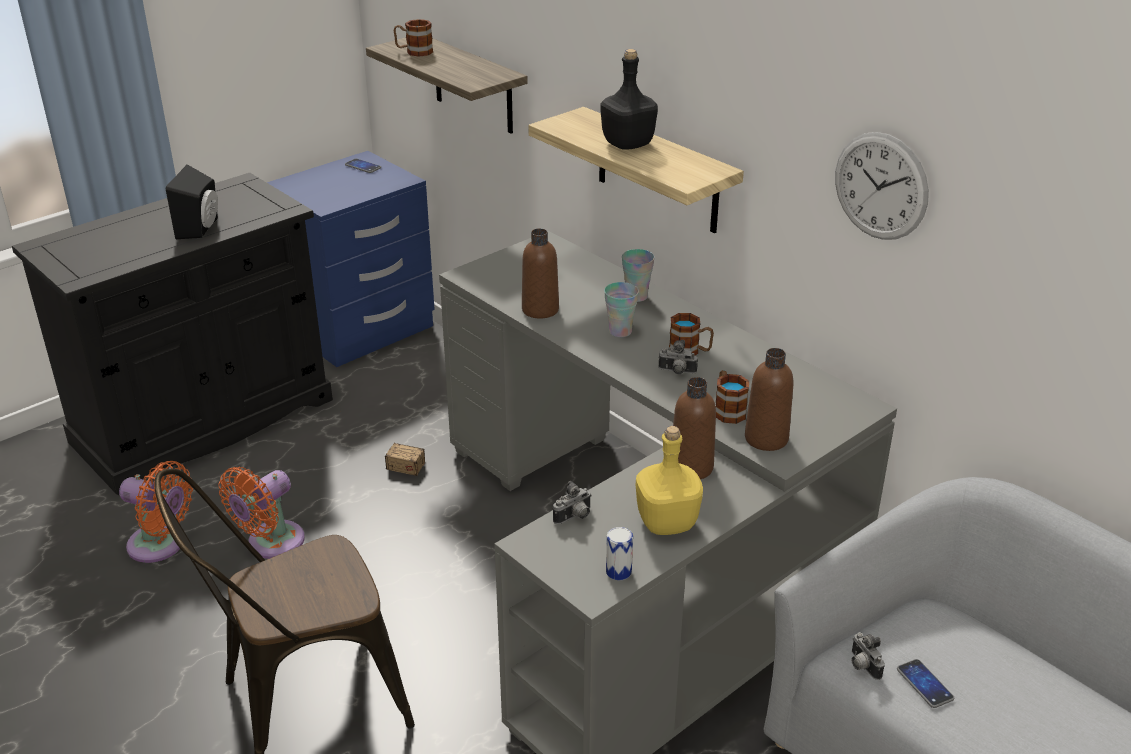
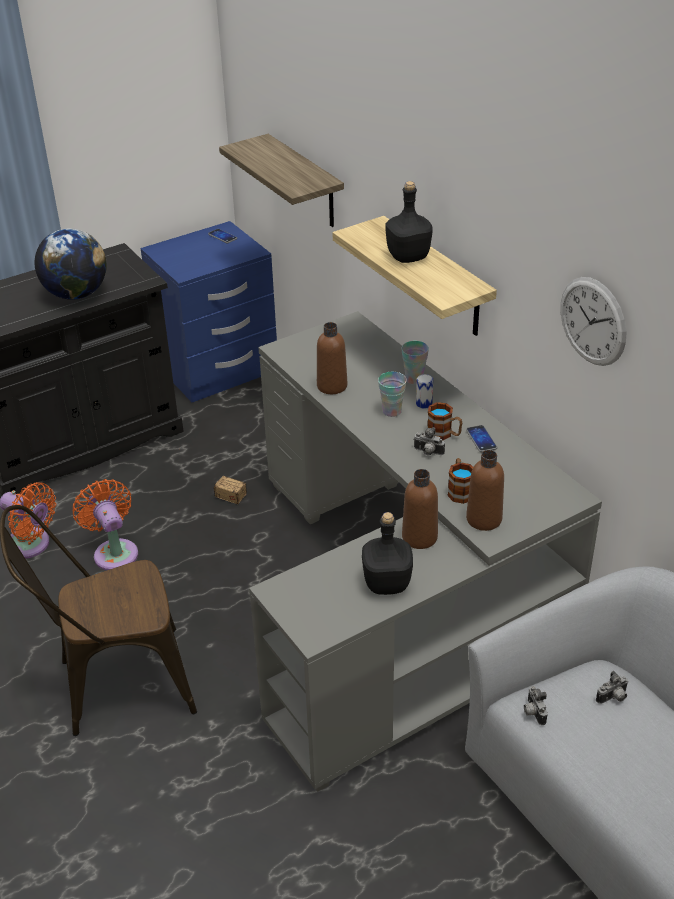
camera: 10 degrees right, 5 degrees up
black speaker [166,164,218,239] -> globe [35,228,107,300]
orange fan [218,467,305,559] -> orange fan turned 105 degrees clockwise [73,479,138,570]
mug [394,19,433,57] -> none
camera [553,481,592,524] -> camera moved to [596,671,629,704]
can [606,527,633,580] -> can moved to [416,374,433,409]
yellow bottle [636,426,703,535] -> black bottle [362,512,413,595]
phone [897,659,954,708] -> phone moved to [466,425,497,452]

